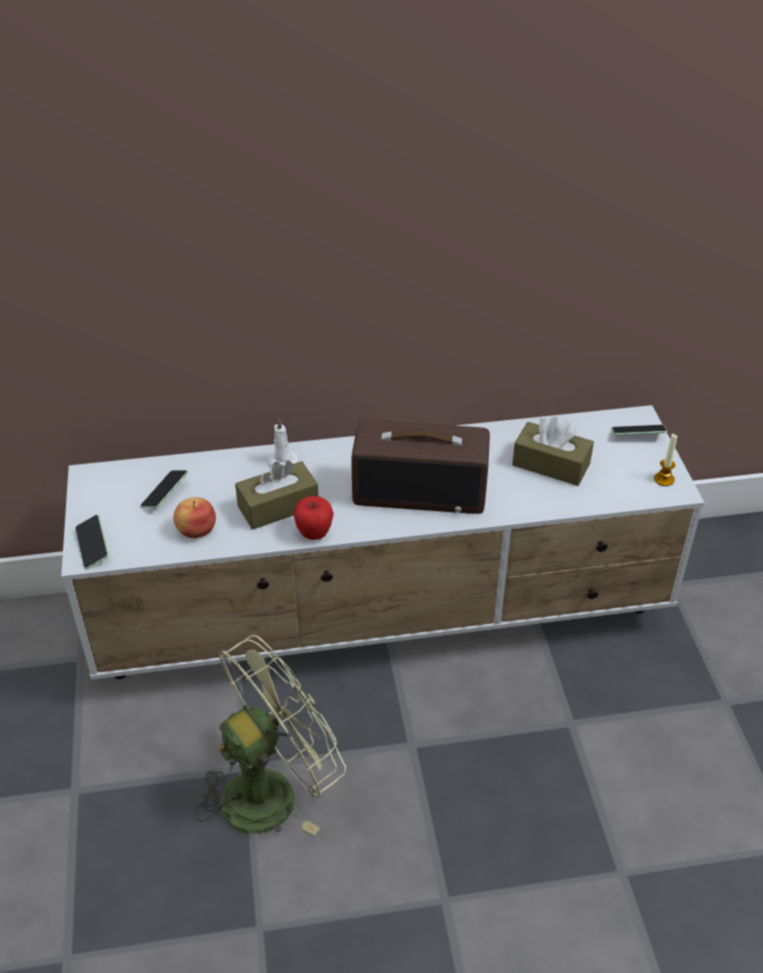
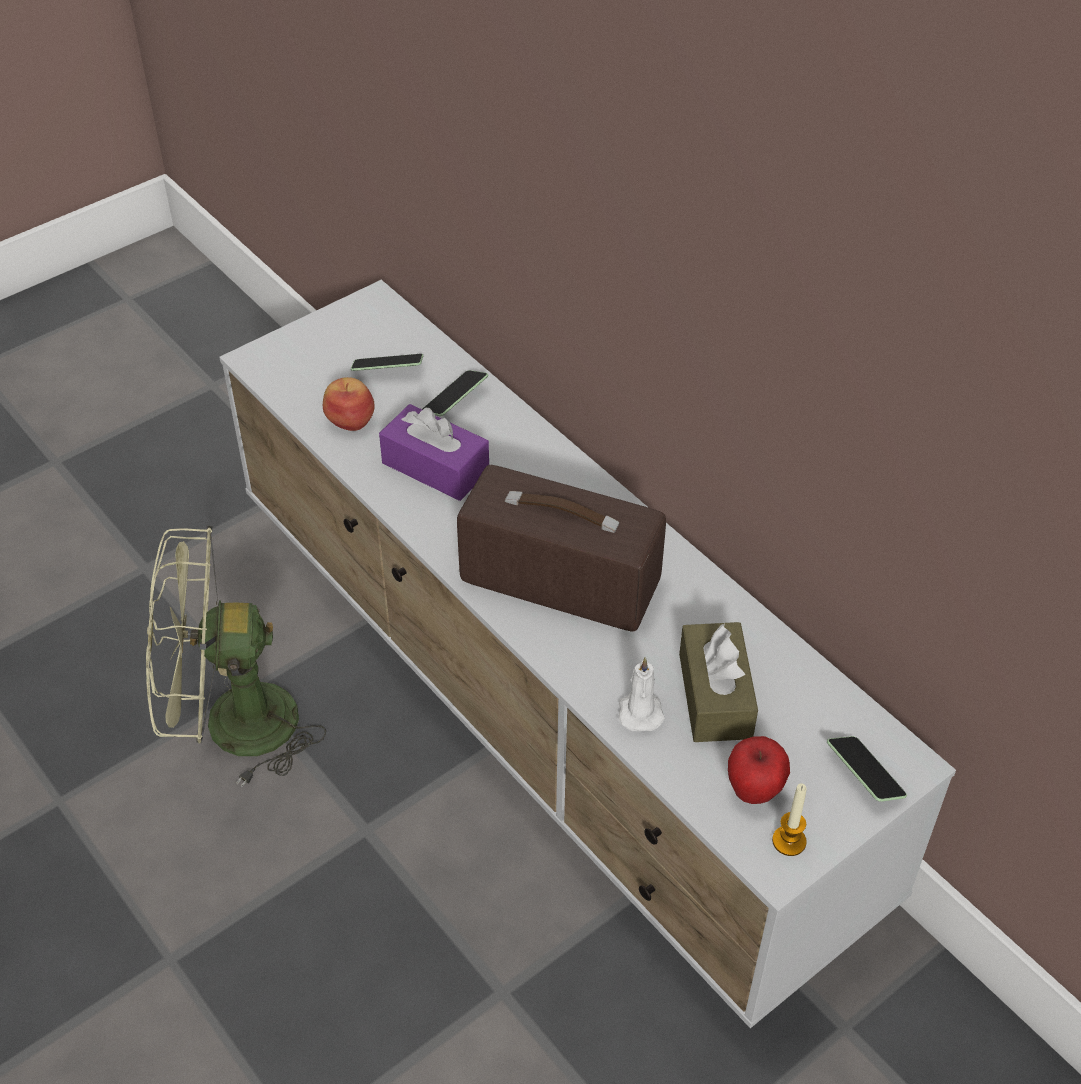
camera: 60 degrees right, 5 degrees up
phone [75,514,109,569] -> phone moved to [422,370,488,416]
green fan [195,635,346,836] -> green fan turned 150 degrees clockwise [146,526,326,787]
brown tissue box [235,460,318,530] -> purple tissue box [379,404,489,501]
white candle [266,418,299,467] -> white candle moved to [618,657,665,731]
apple [293,496,334,540] -> apple moved to [728,736,790,804]
radio [351,420,490,514] -> radio turned 135 degrees clockwise [457,465,666,632]

